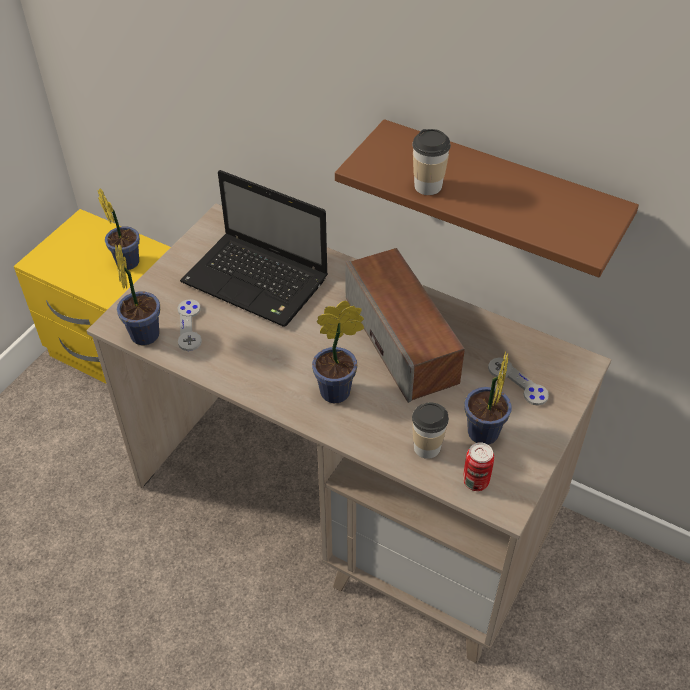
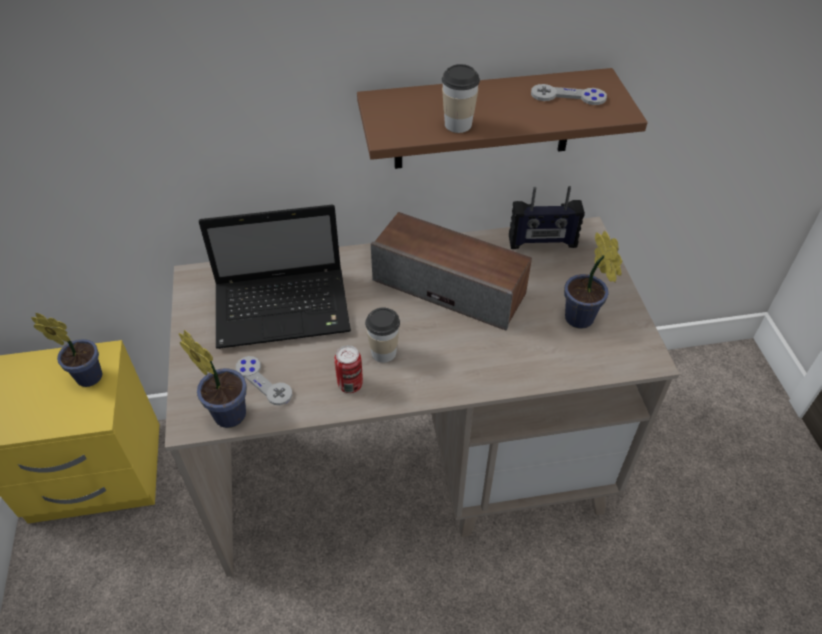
camera: 40 degrees left, 0 degrees up
potted plant [312,301,364,403] -> none
cup [412,402,449,459] -> cup moved to [365,307,400,363]
can [463,442,494,491] -> can moved to [334,345,363,393]
grey game controller [488,357,549,406] -> grey game controller moved to [531,84,607,105]
none -> radio [509,186,585,249]

